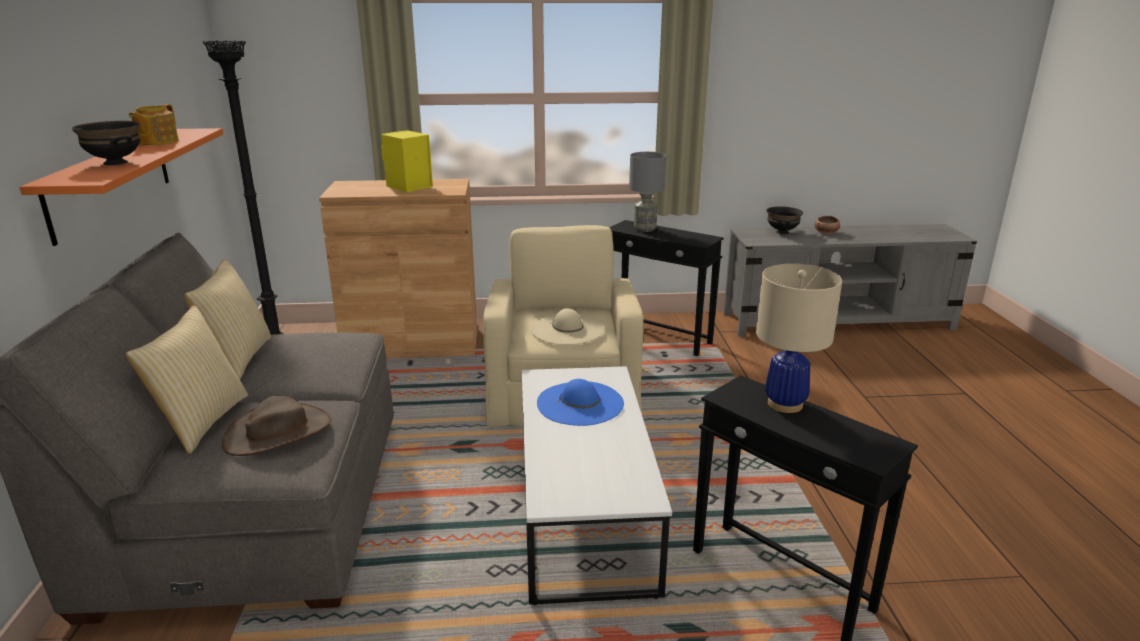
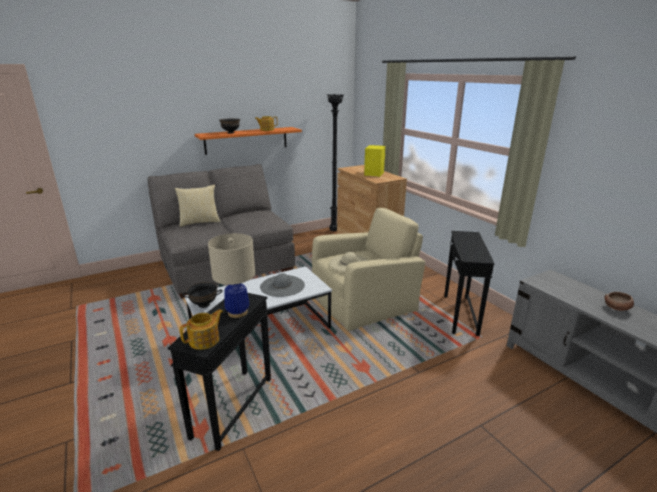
camera: 65 degrees right, 0 degrees up
pillow [184,259,271,379] -> none
brown hat [222,396,331,456] -> none
blue hat [537,379,624,426] -> grey hat [260,273,305,297]
grey table lamp [629,152,666,232] -> none
black bowl [767,206,803,234] -> black bowl moved to [182,282,223,308]
none -> teapot [180,309,223,350]

